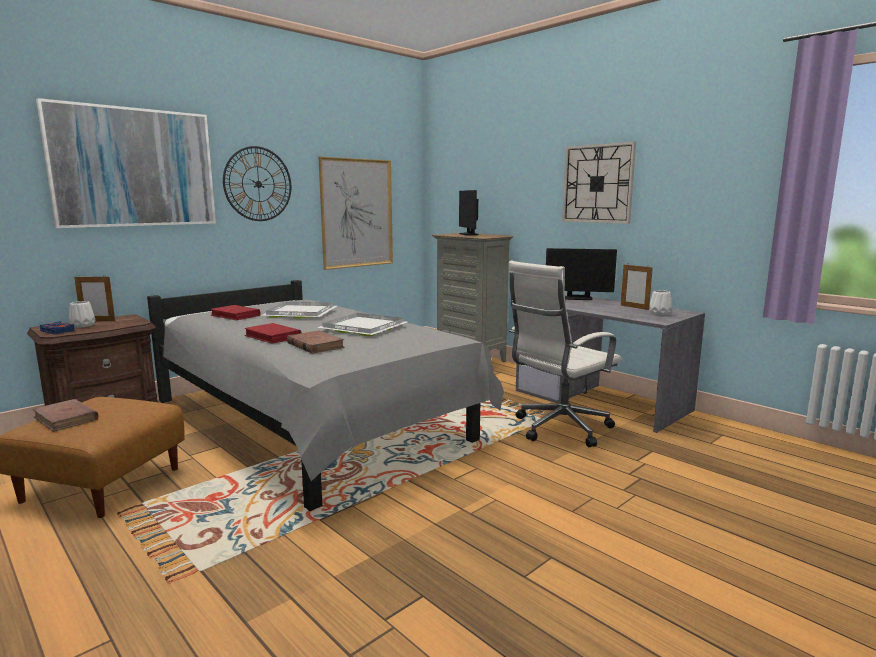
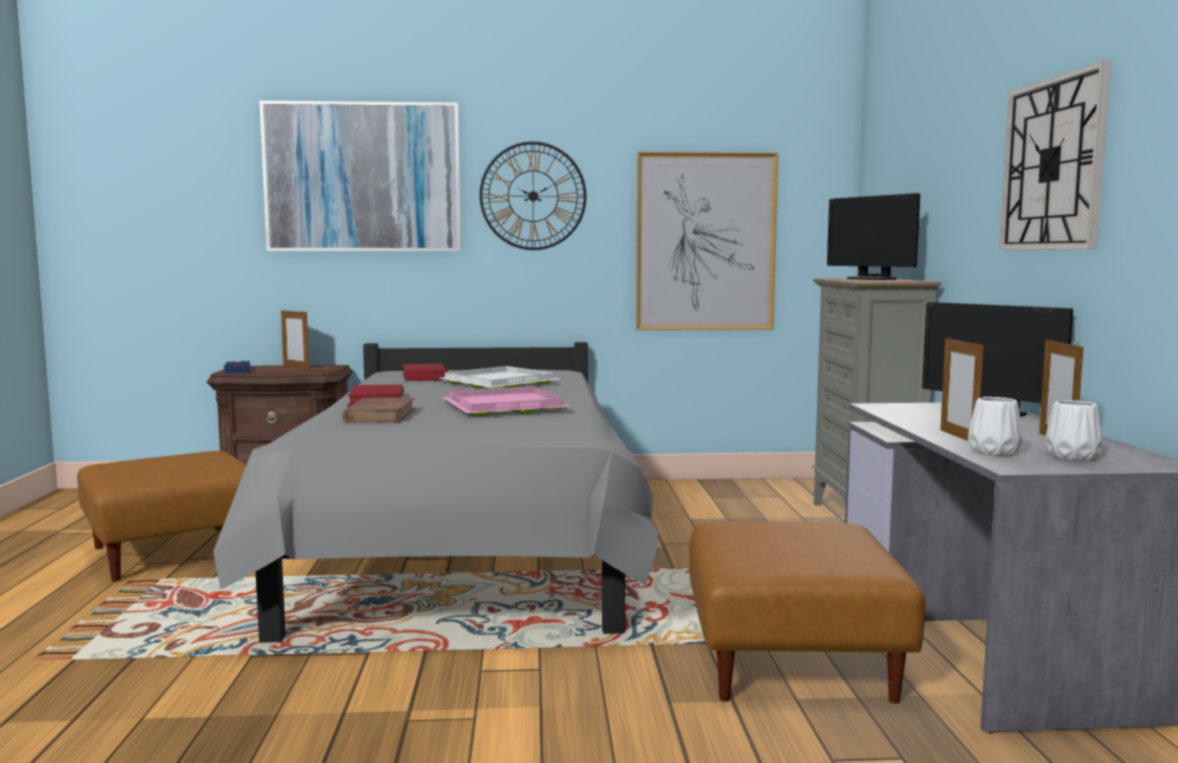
camera: 40 degrees right, 5 degrees down
brown book [32,399,98,431] -> none
white vase [69,301,95,328] -> white vase moved to [968,397,1022,456]
white tray [317,313,407,336] -> pink tray [442,386,571,417]
monitor [459,190,479,235] -> monitor turned 60 degrees counterclockwise [827,193,920,280]
white office chair [509,261,621,447] -> brown ottoman [689,522,926,704]
none -> picture frame [940,336,984,441]

